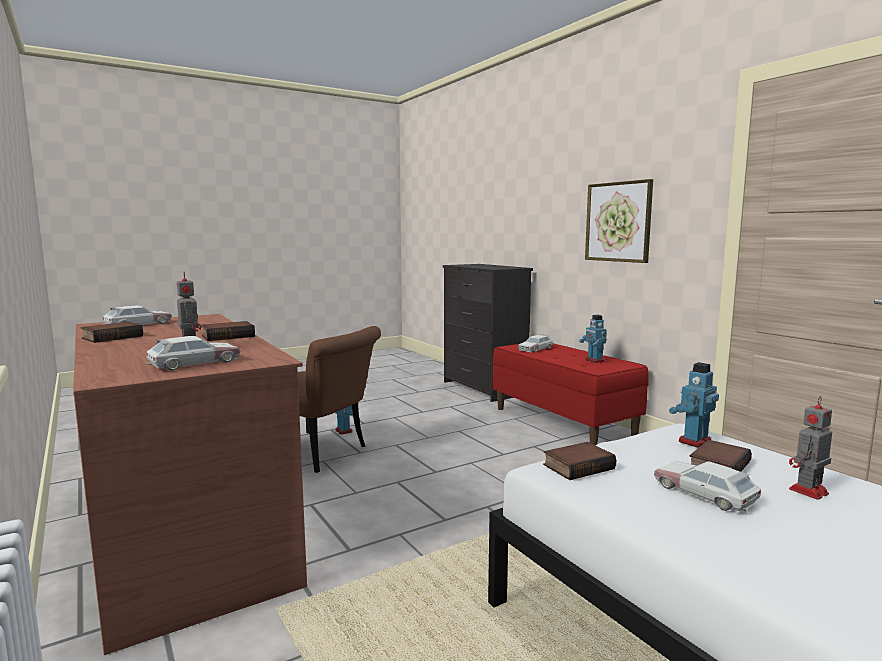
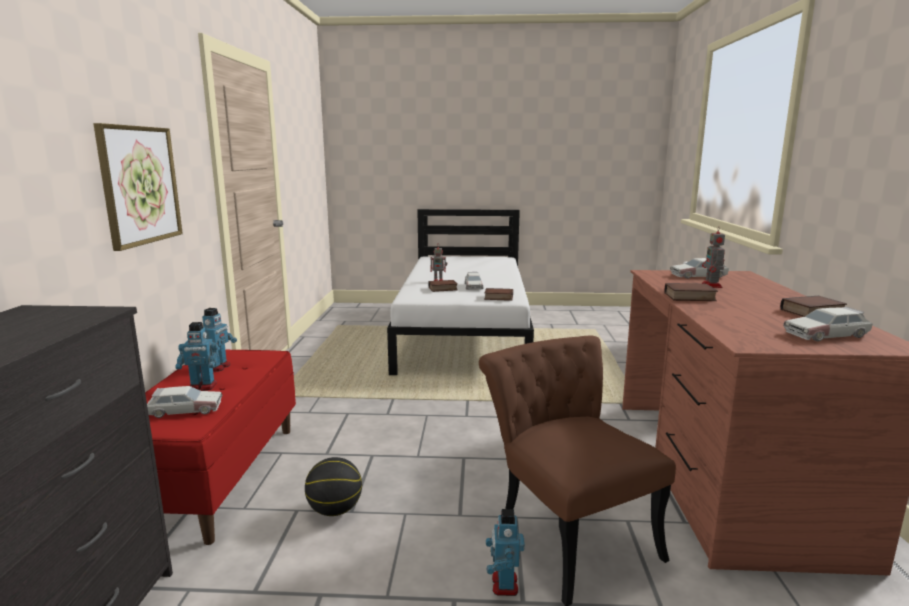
camera: 145 degrees left, 5 degrees up
toy robot [669,362,719,448] -> toy robot moved to [175,322,219,390]
none -> basketball [305,457,362,516]

